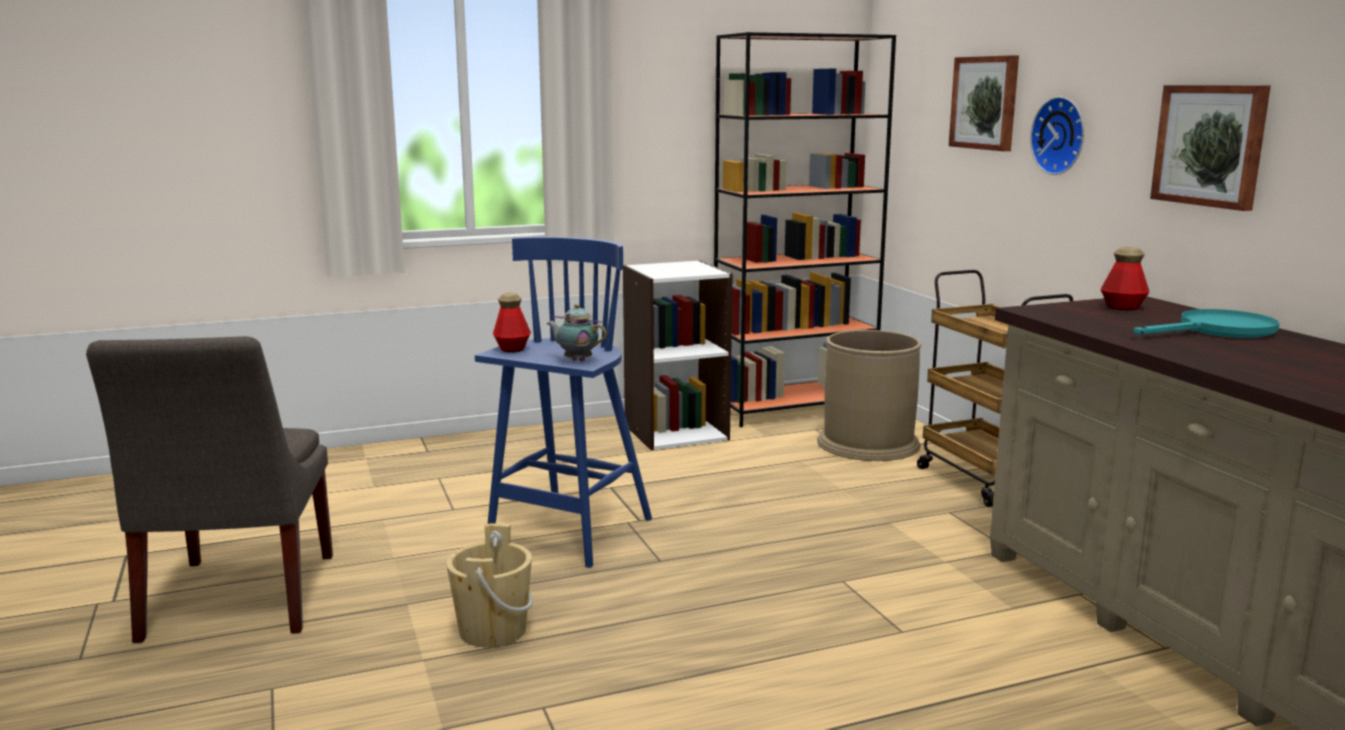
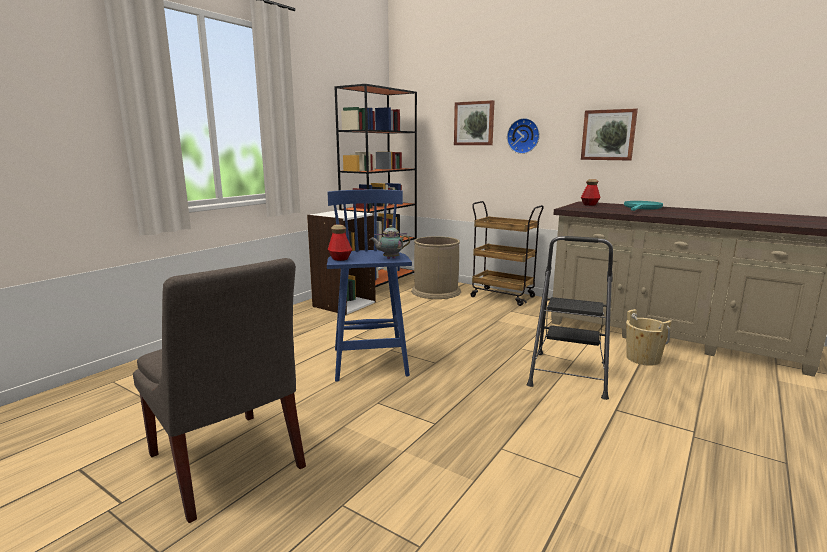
camera: 35 degrees left, 0 degrees up
beige bucket [446,523,533,648] -> beige bucket moved to [626,309,672,366]
none -> black step ladder [527,236,613,400]

